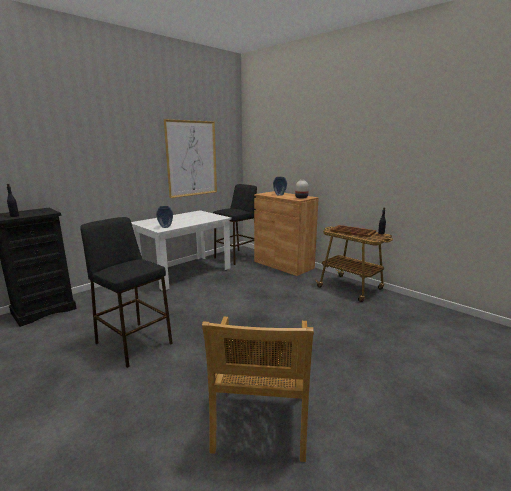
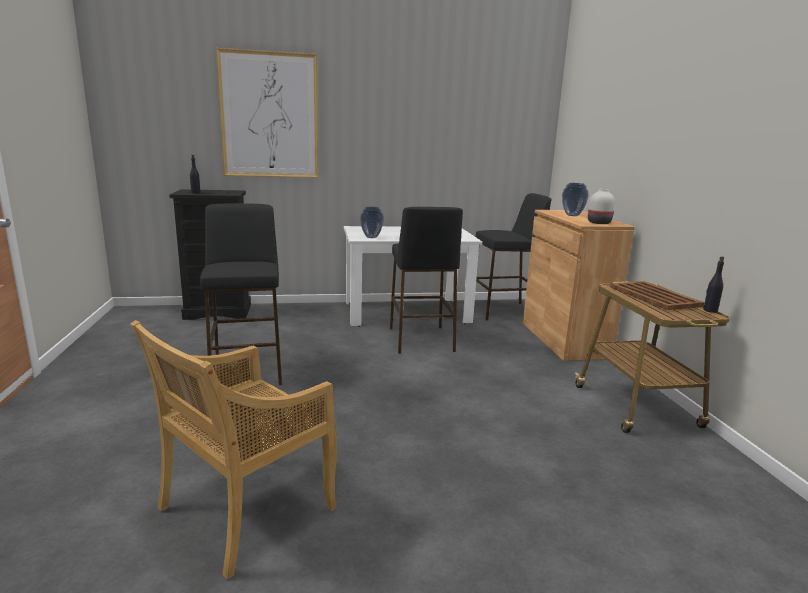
camera: 35 degrees right, 0 degrees up
picture [164,119,217,198] -> picture moved to [216,48,319,178]
none -> black stool [390,207,463,354]

